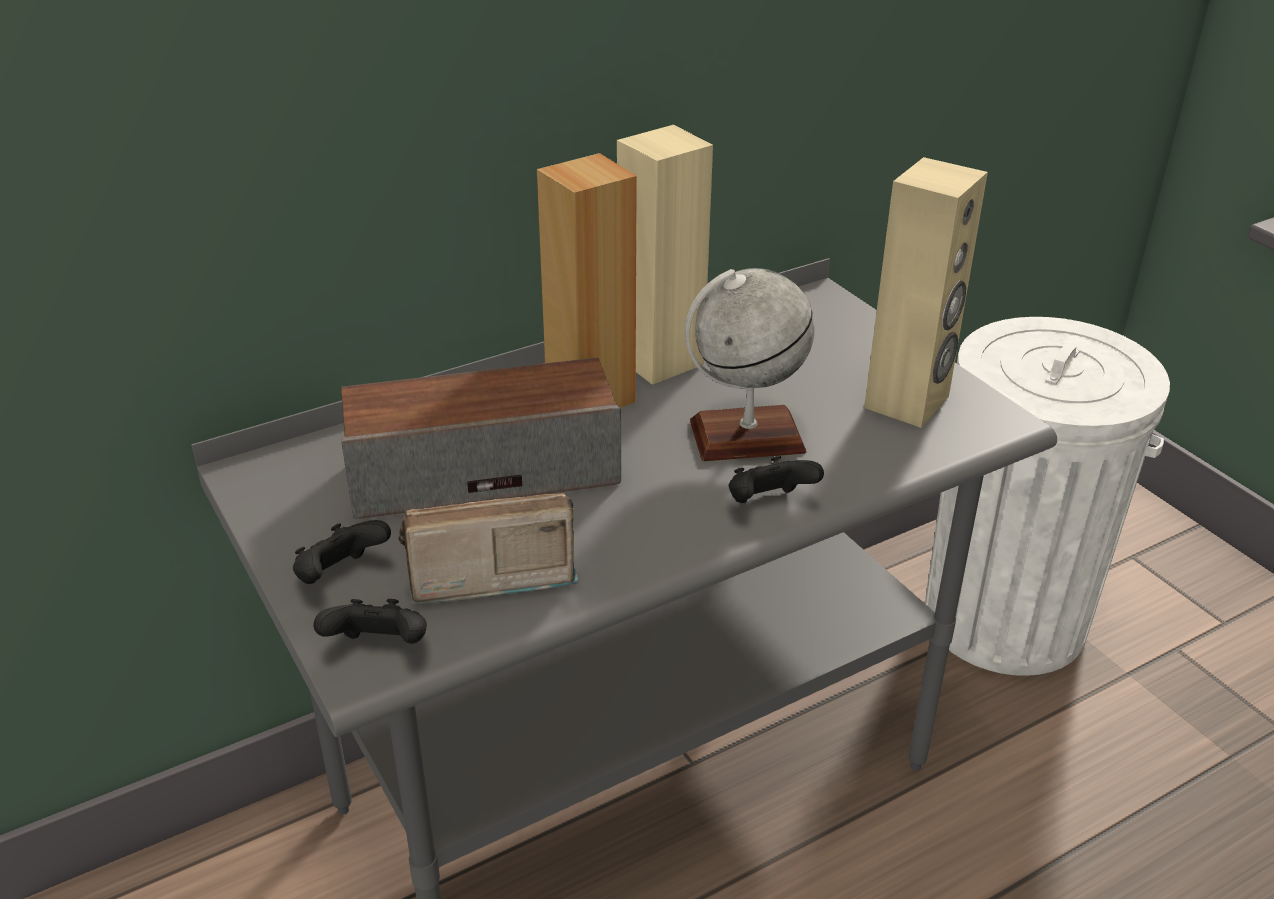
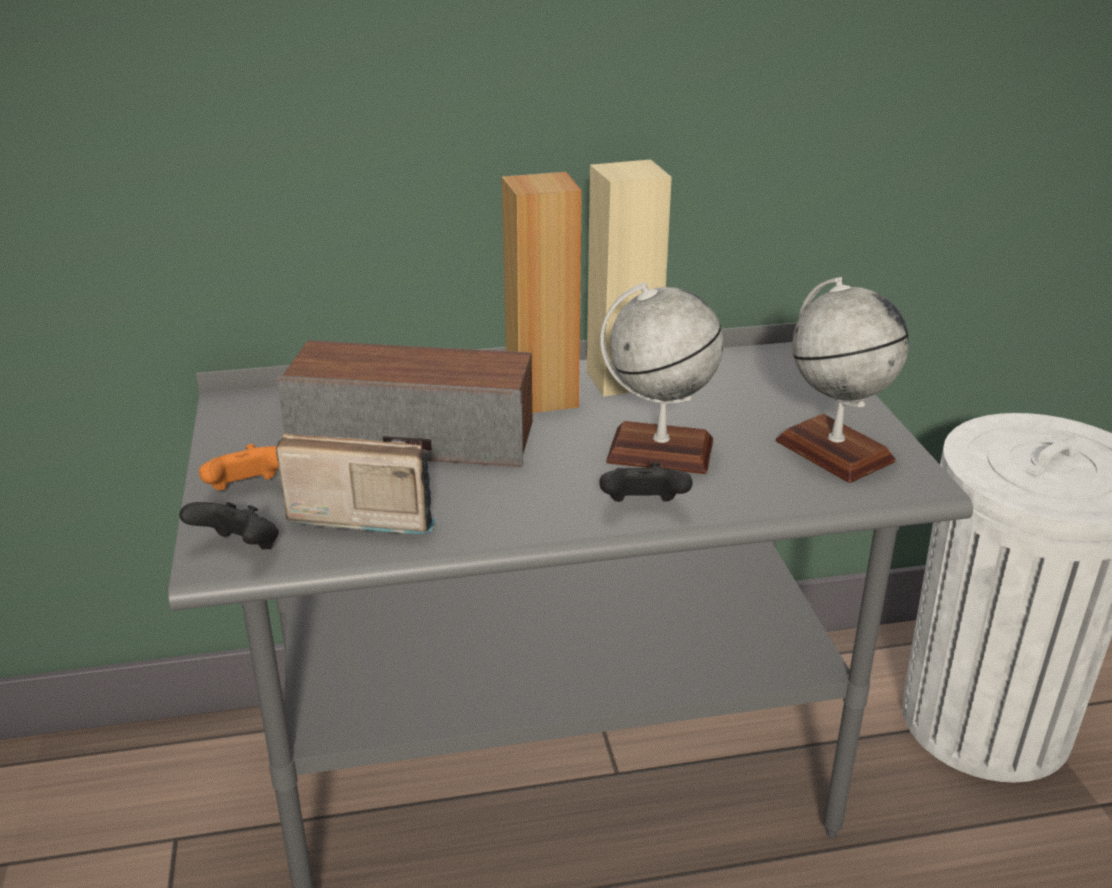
camera: 20 degrees right, 5 degrees down
black game controller [293,520,391,584] -> orange game controller [199,444,279,490]
beige speaker [864,157,988,428] -> globe [776,277,909,483]

